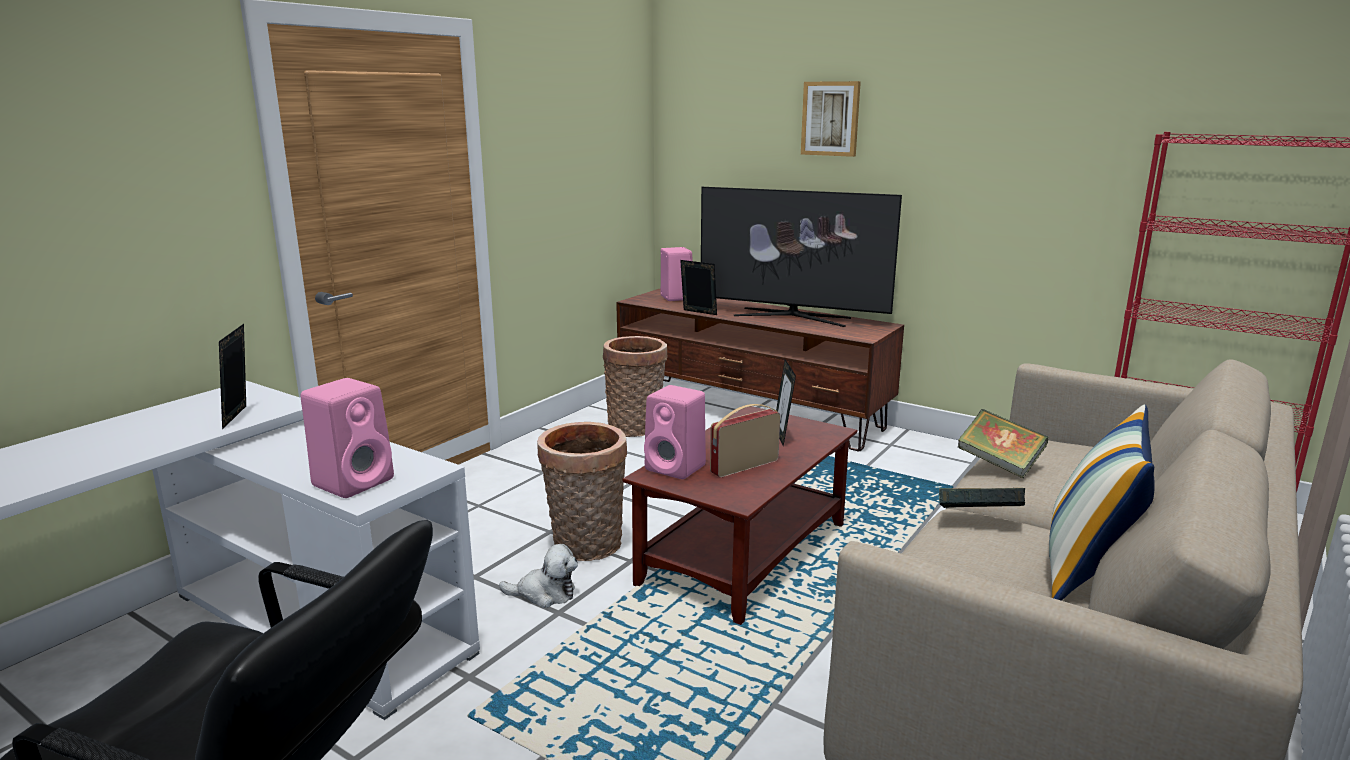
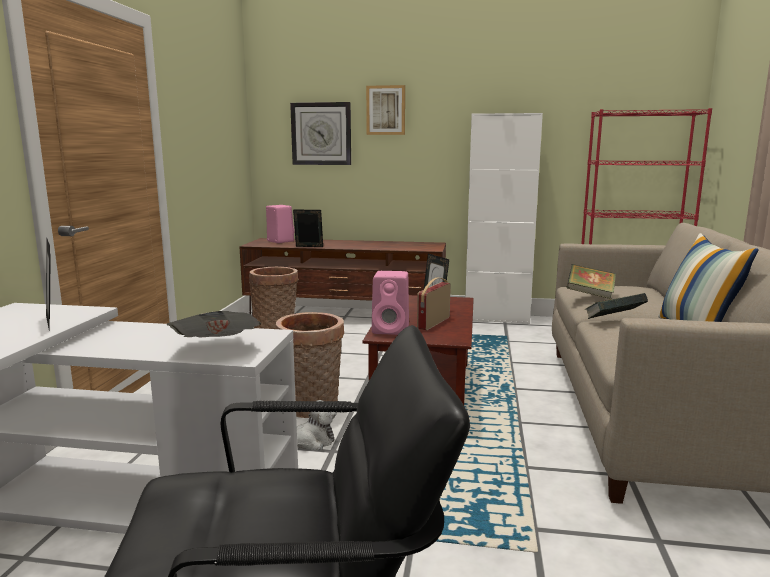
camera: 25 degrees left, 5 degrees down
pink speaker [301,378,394,498] -> newspaper [166,311,261,337]
television [701,187,902,327] -> none
none -> wall clock [290,102,351,165]
none -> white cabinet [465,113,543,324]

